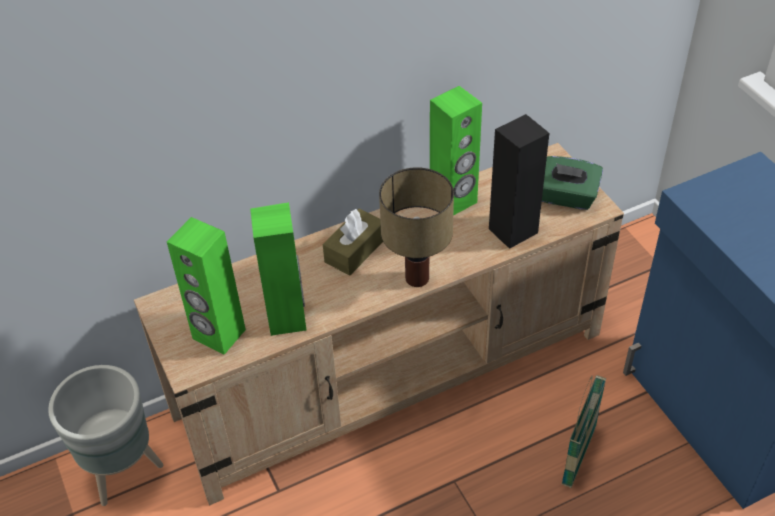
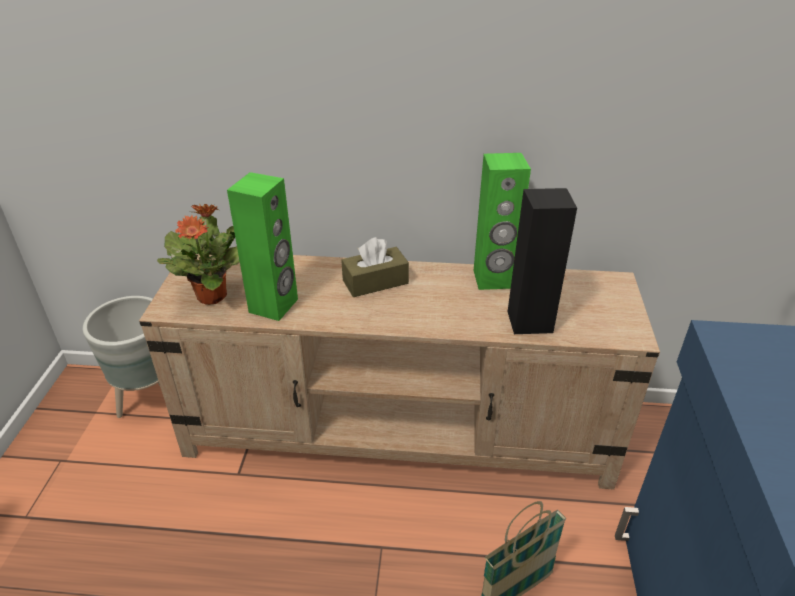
camera: 30 degrees right, 10 degrees down
green speaker [167,217,246,355] -> potted plant [157,204,240,305]
table lamp [379,167,454,287] -> none
green tissue box [542,156,603,210] -> none

